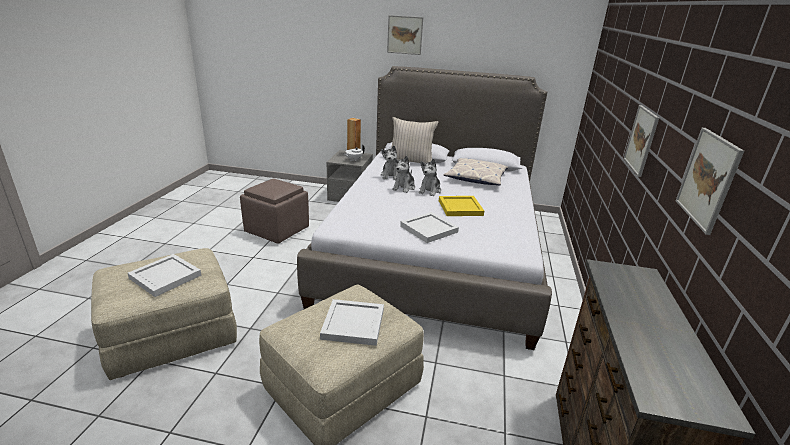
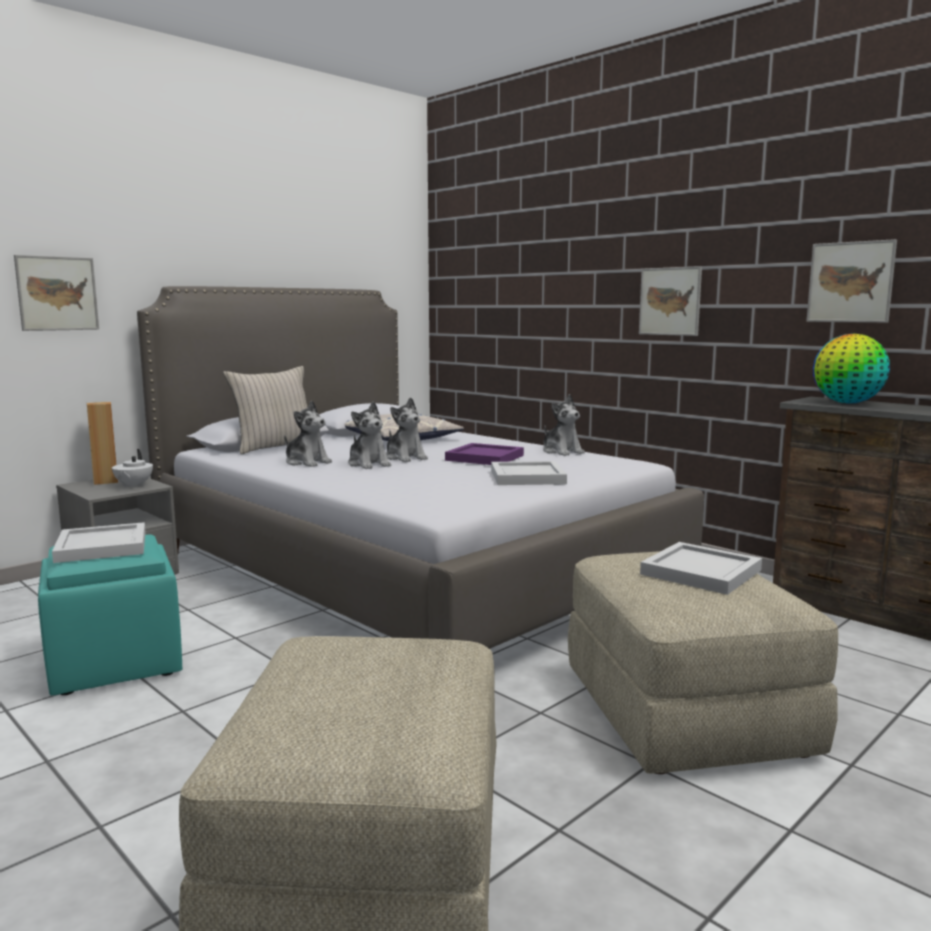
camera: 55 degrees left, 15 degrees down
white tray [128,254,201,297] -> white tray moved to [52,522,146,563]
brown ottoman [240,178,309,244] -> turquoise ottoman [38,535,182,696]
picture [387,15,423,55] -> picture moved to [14,255,99,331]
yellow tray [439,196,484,216] -> purple tray [445,443,524,465]
none -> plush toy [543,394,585,456]
none -> globe [813,334,890,403]

